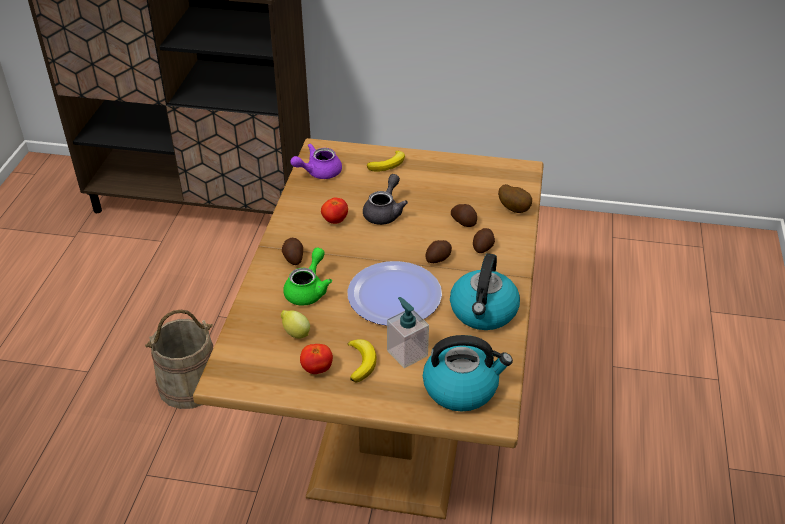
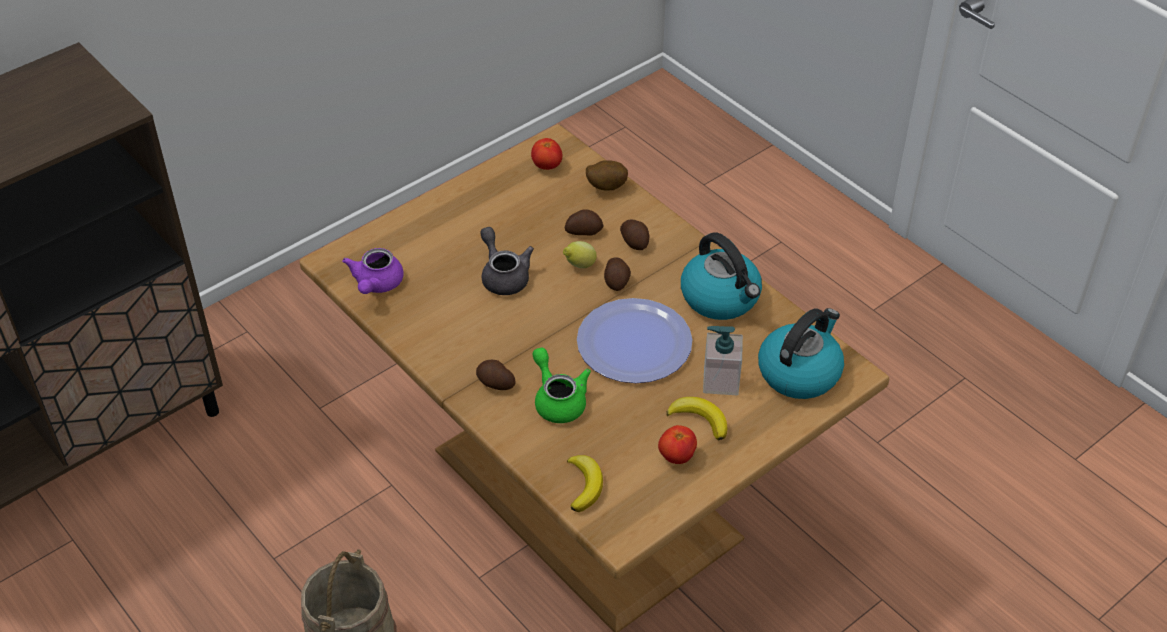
camera: 50 degrees left, 5 degrees up
lemon [281,310,310,339] -> lemon moved to [563,241,597,268]
tomato [321,197,348,224] -> tomato moved to [531,138,562,170]
banana [367,151,405,172] -> banana moved to [567,455,603,512]

